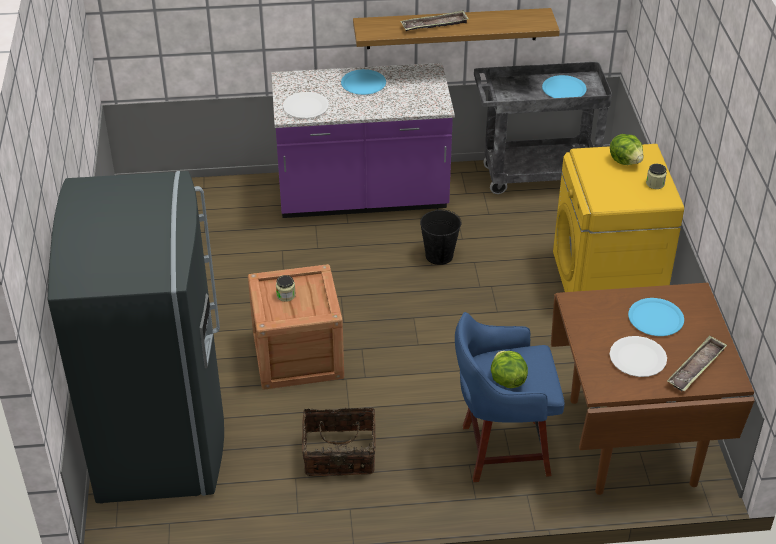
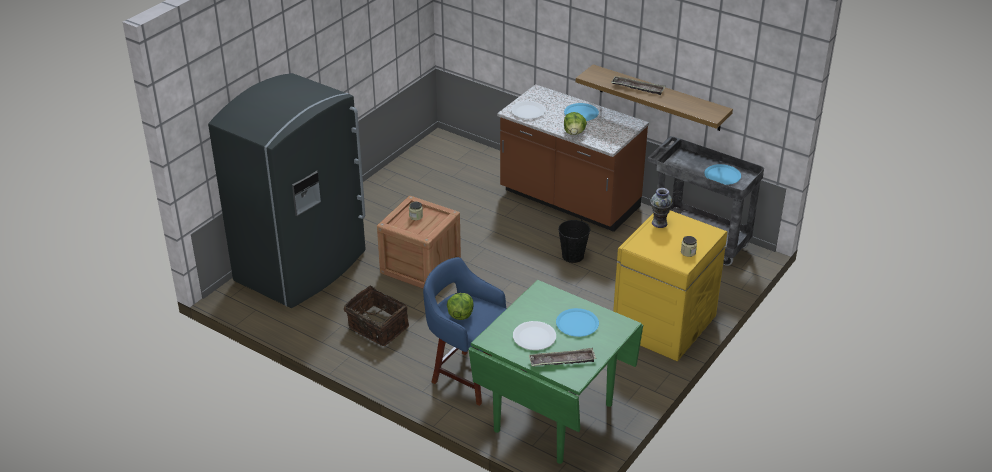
camera: 40 degrees right, 5 degrees down
purple counter [271,63,455,218] -> brown counter [497,84,649,232]
brown dining table [551,283,755,495] -> green dining table [469,280,643,464]
lettuce [610,134,643,165] -> lettuce moved to [564,112,587,135]
none -> vase [650,188,672,228]

